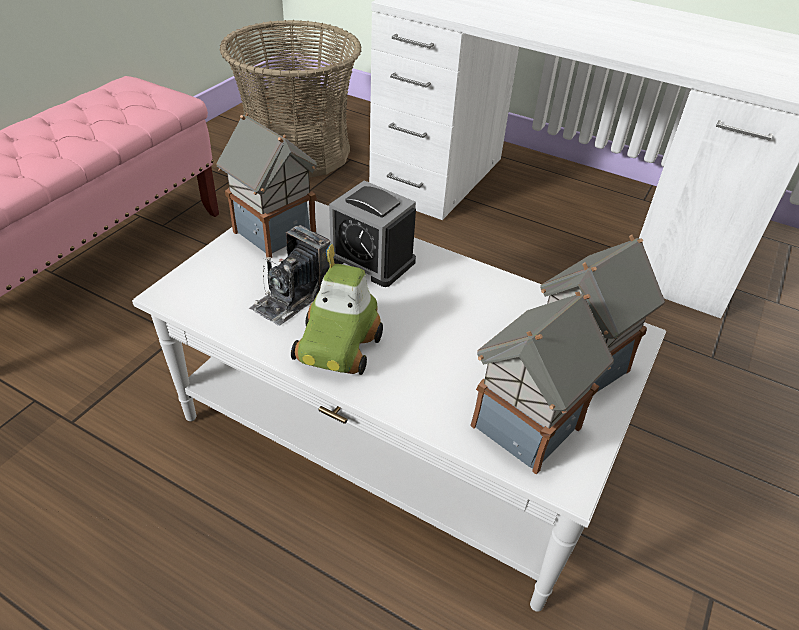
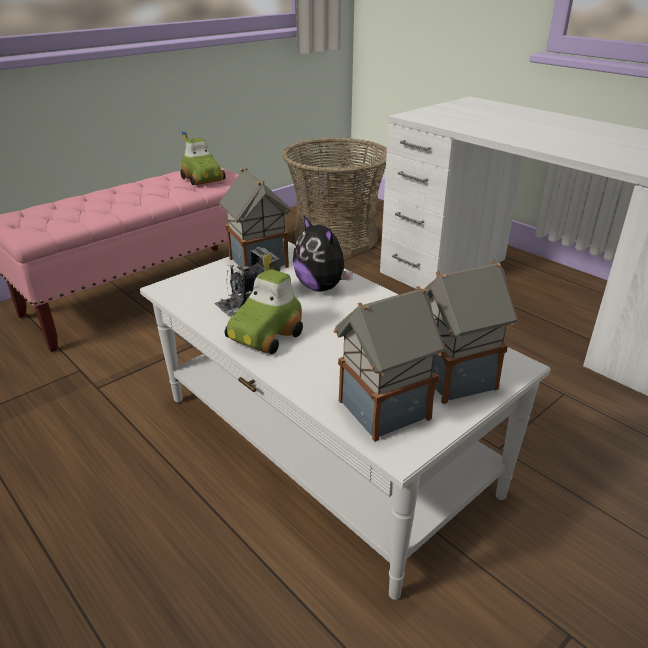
camera: 20 degrees right, 10 degrees down
alarm clock [329,181,416,287] -> plush toy [293,216,353,292]
none -> toy car [180,131,226,185]

